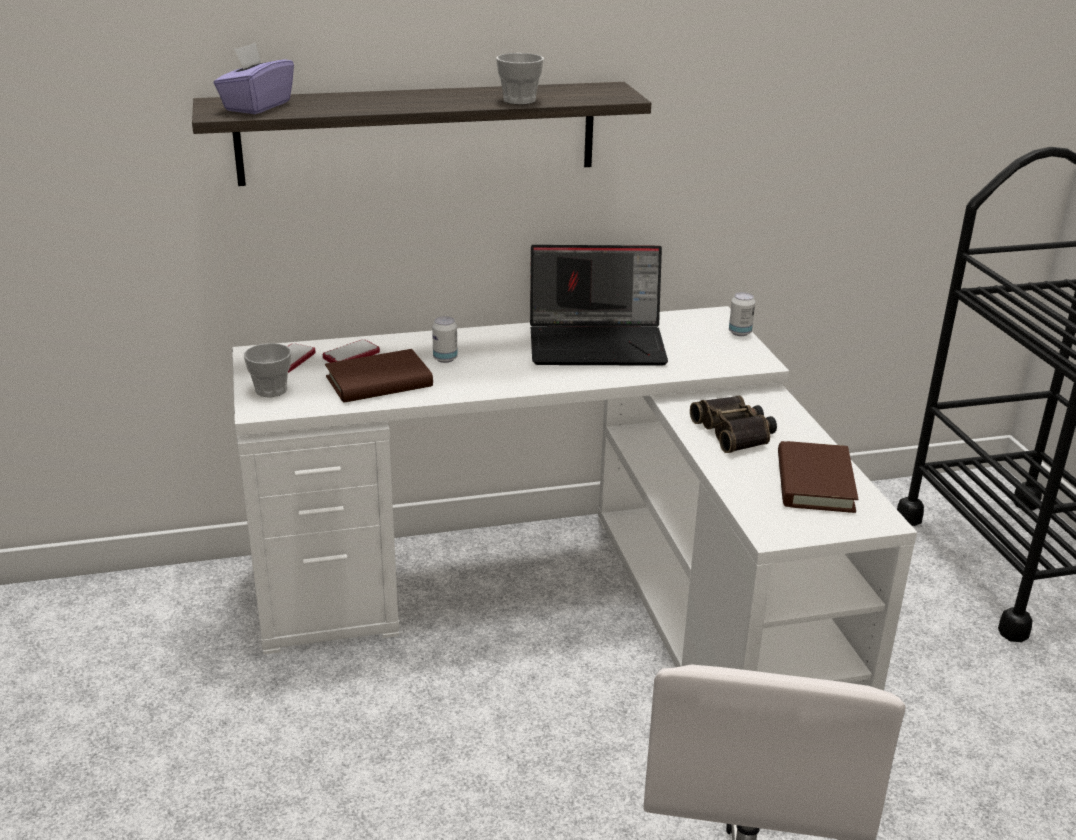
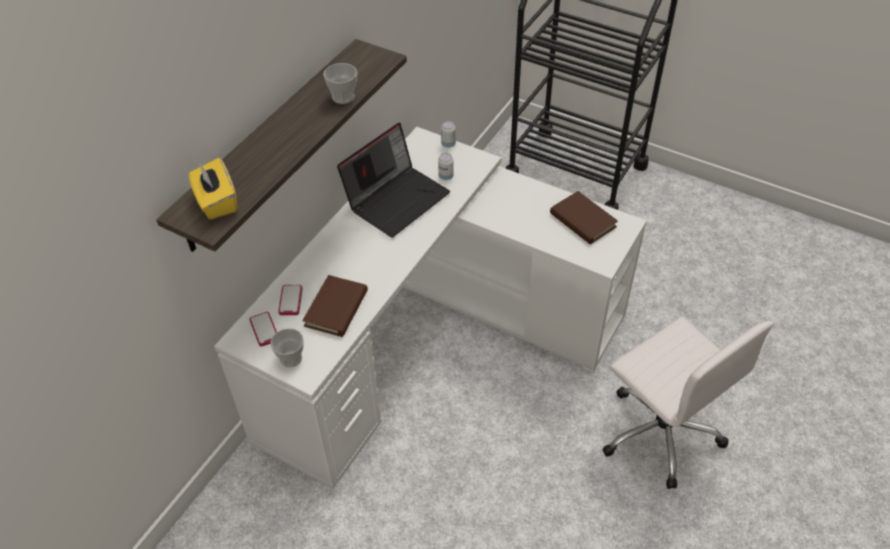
camera: 45 degrees left, 20 degrees up
purple tissue box [214,43,294,114] -> yellow tissue box [189,158,237,220]
can [432,316,458,363] -> can moved to [438,153,454,180]
binoculars [690,396,777,453] -> none

